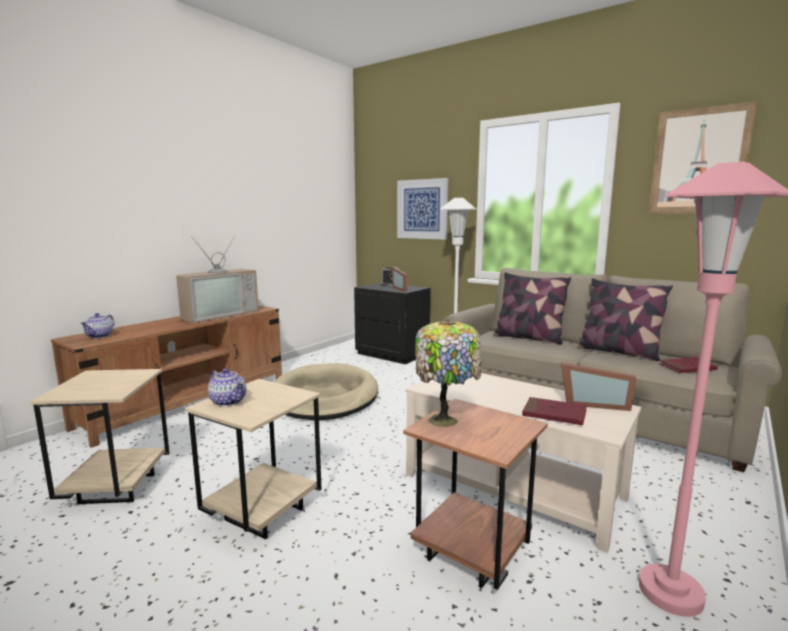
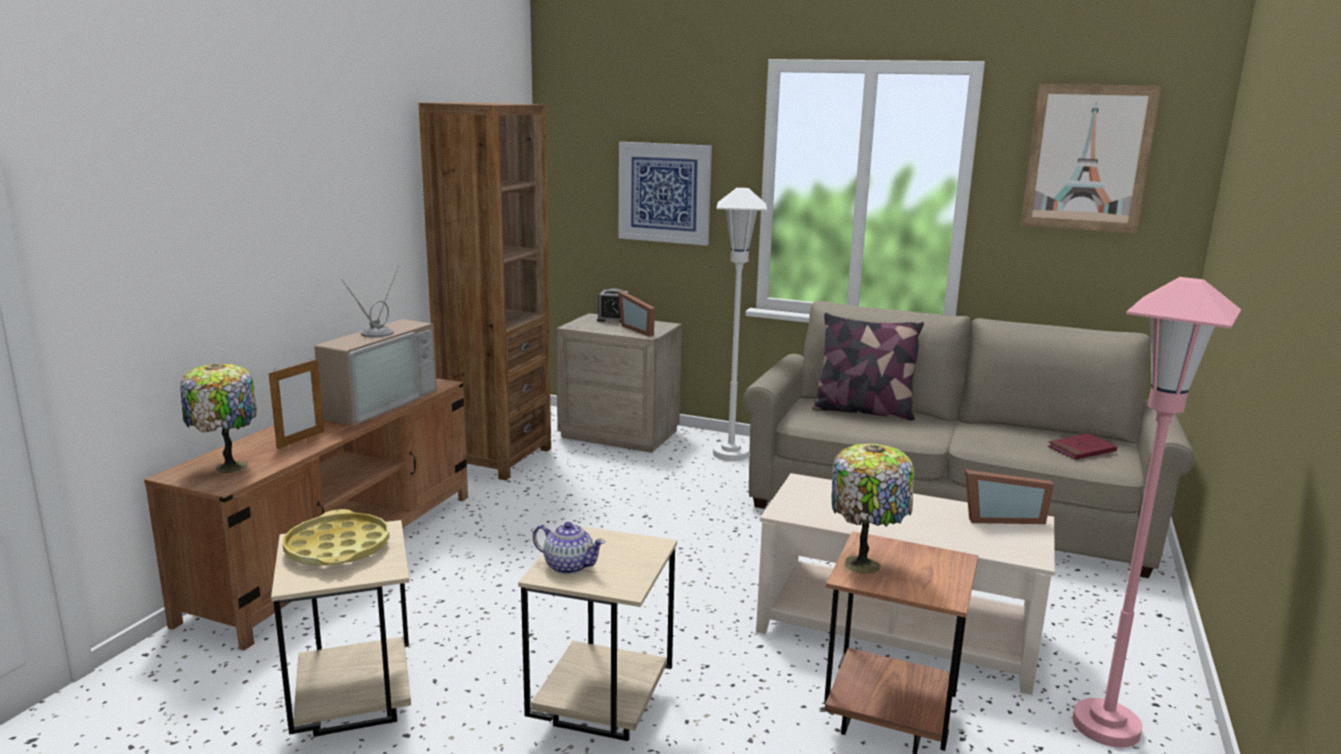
camera: 15 degrees left, 5 degrees up
teapot [80,313,115,339] -> table lamp [180,364,257,473]
beige dog bed [274,363,378,420] -> none
black nightstand [354,283,431,364] -> beige nightstand [556,313,682,453]
red book [522,397,587,425] -> none
pillow [577,278,673,361] -> none
none -> picture frame [269,358,324,449]
none -> yellow tray [283,509,390,566]
none -> brown bookcase [419,103,551,481]

